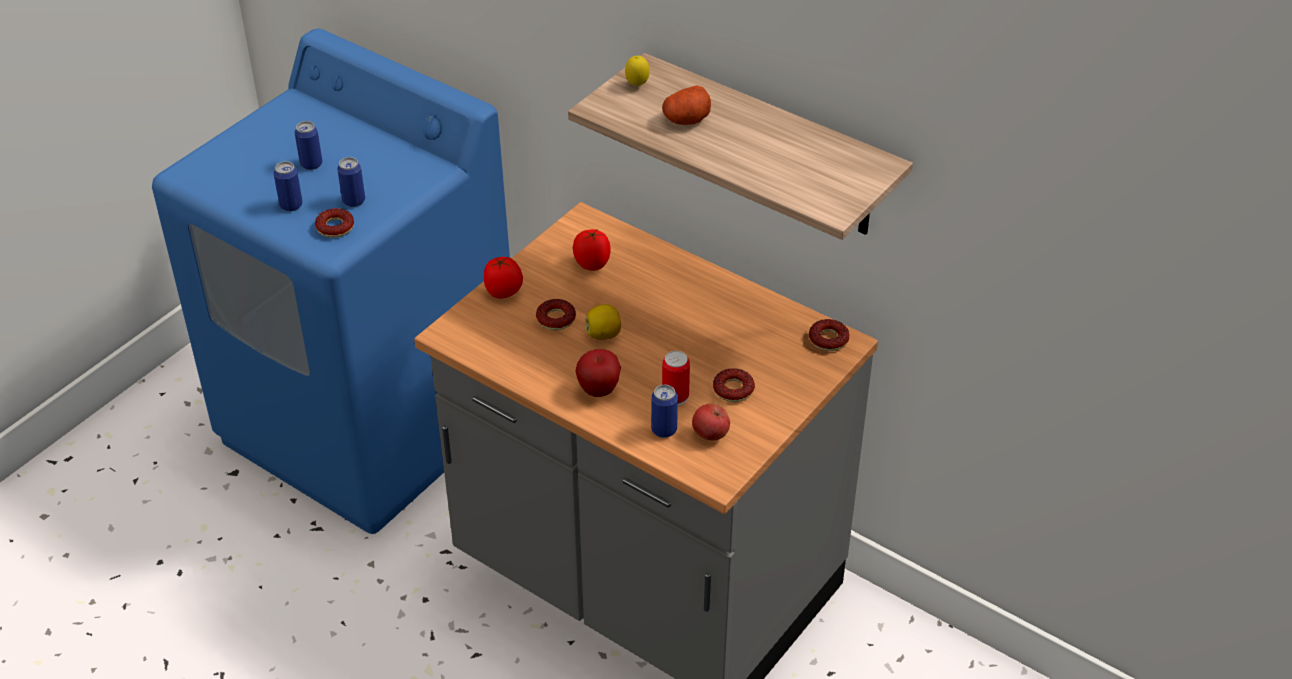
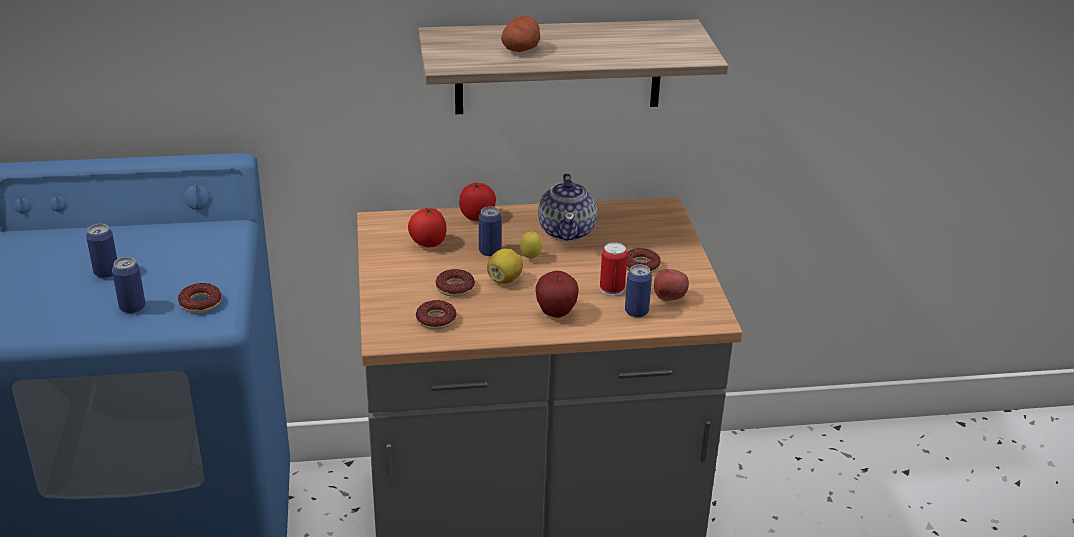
camera: 45 degrees left, 10 degrees down
can [337,157,365,207] -> can moved to [479,206,502,256]
tomato [484,257,523,298] -> tomato moved to [459,182,496,221]
lemon [625,56,650,86] -> lemon moved to [520,231,542,259]
donut [809,319,849,351] -> donut moved to [416,300,456,330]
none -> teapot [538,173,597,241]

